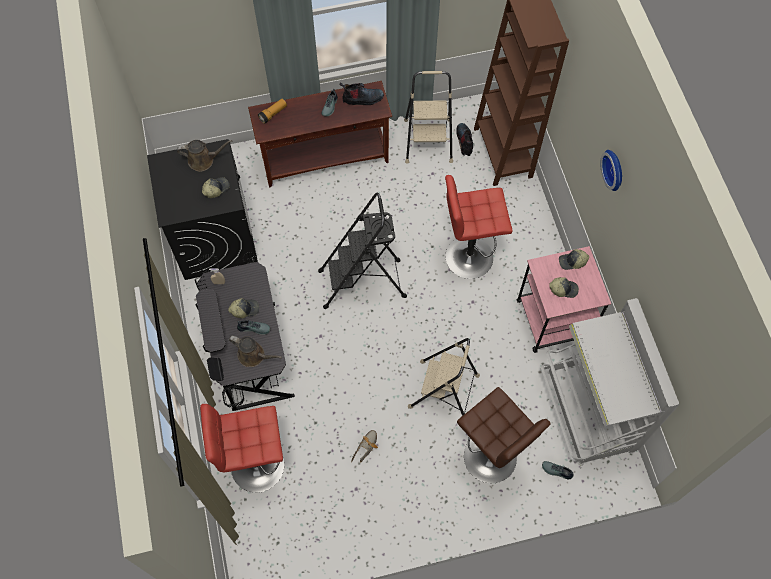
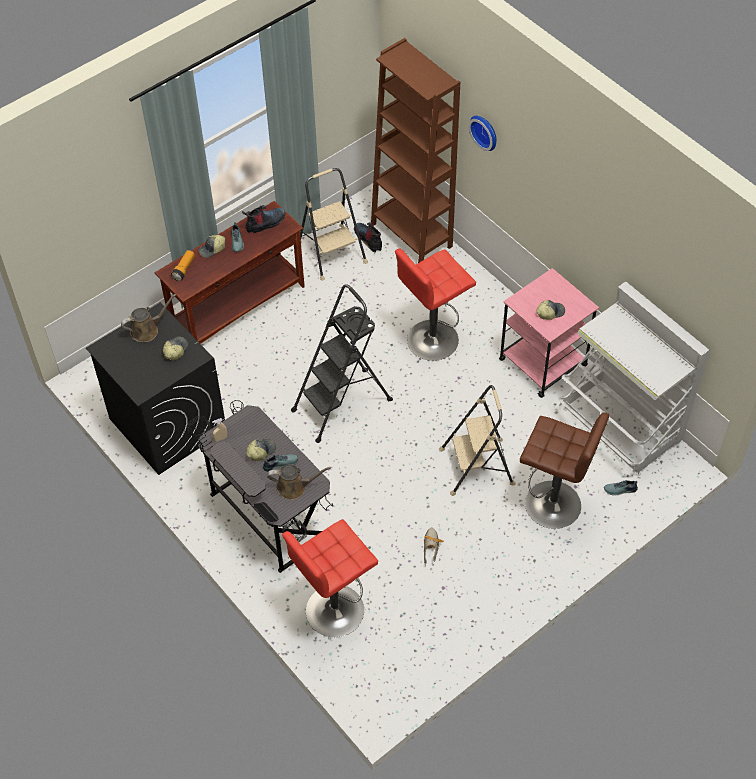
camera: 25 degrees left, 10 degrees down
cap [559,249,589,270] -> cap moved to [198,235,225,258]
wall clock [600,150,622,191] -> wall clock moved to [468,116,496,151]

